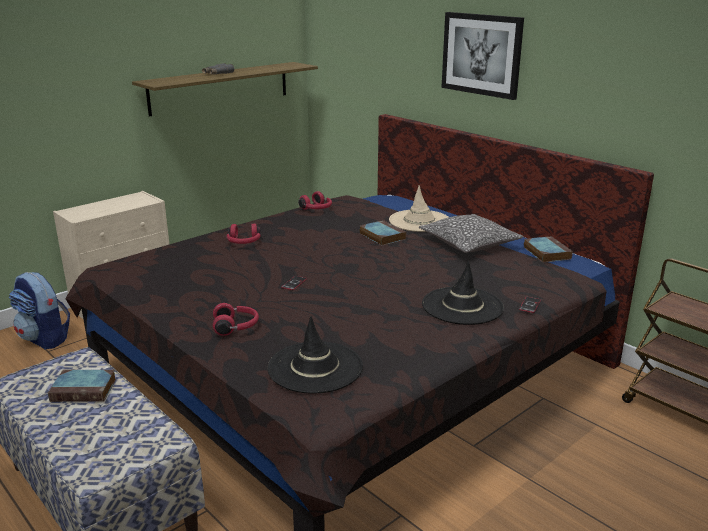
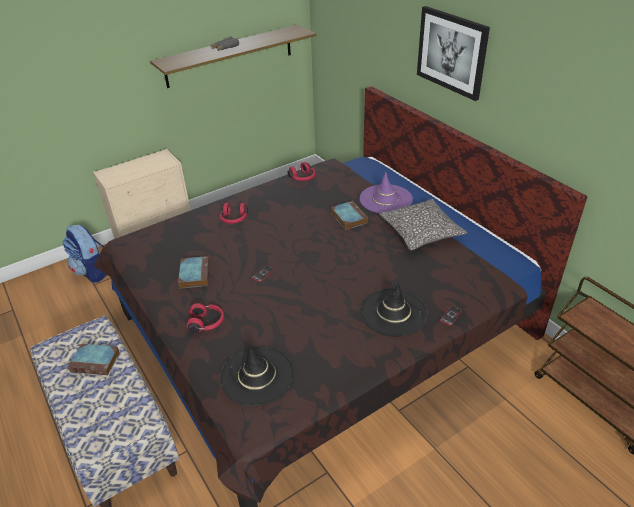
camera: 10 degrees right, 15 degrees up
beige hat [389,185,448,232] -> purple hat [360,172,413,213]
book [524,236,573,263] -> book moved to [178,256,210,289]

